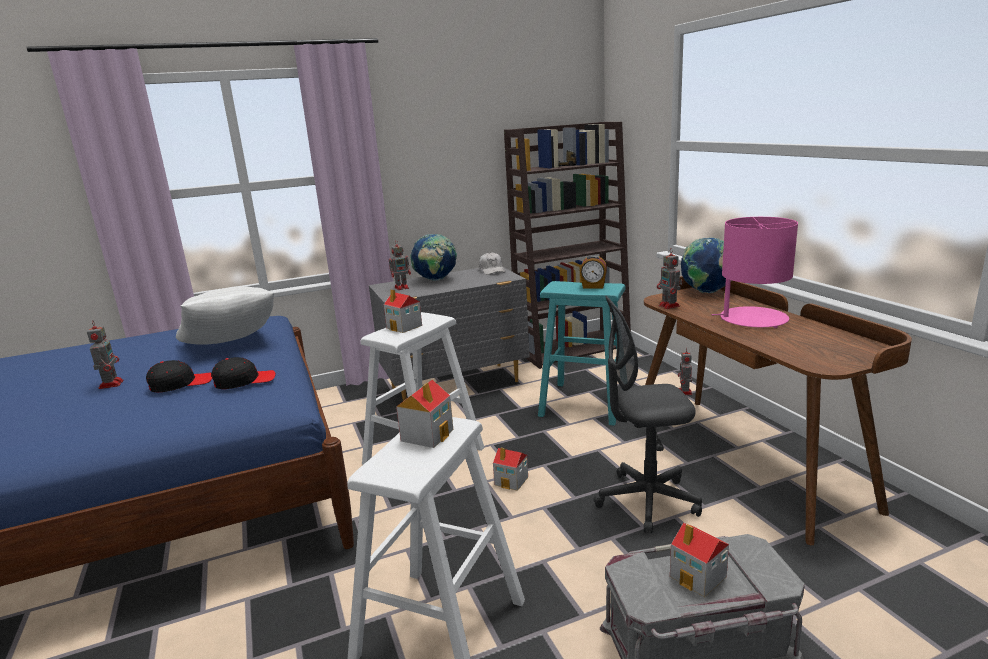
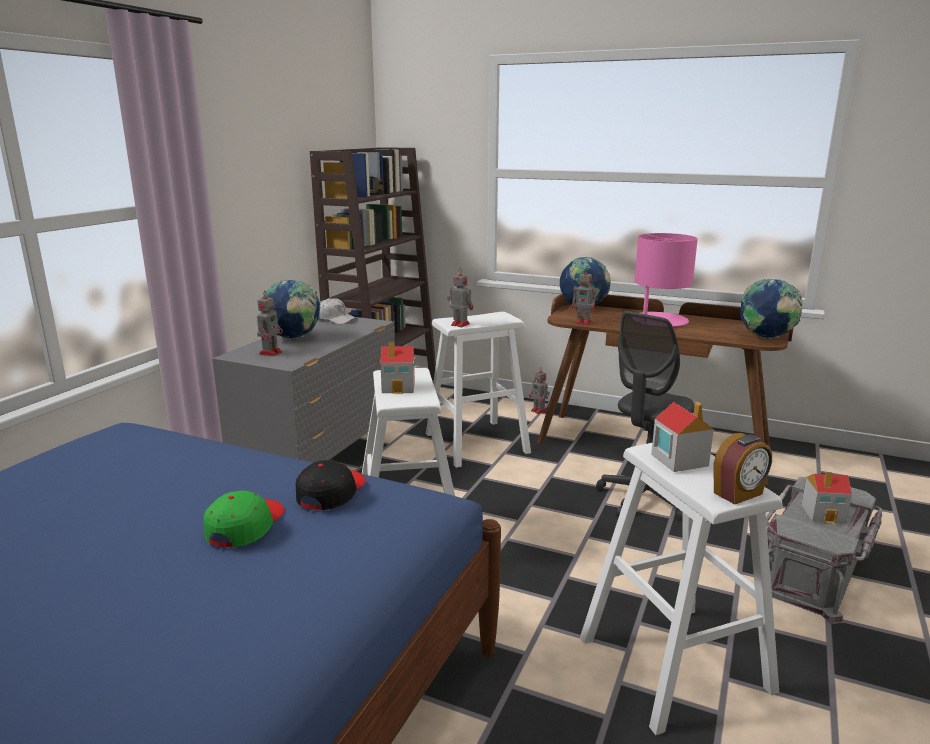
camera: 45 degrees left, 0 degrees up
toy robot [87,320,124,389] -> toy robot moved to [447,269,473,327]
black cap [146,360,212,392] -> green cap [203,491,285,547]
white pillow [176,286,274,345] -> none
toy house [493,448,528,491] -> none
turquoise stool [538,281,626,426] -> white stool [426,312,531,468]
alarm clock [580,255,607,289] -> alarm clock moved to [714,433,772,504]
none -> globe [740,279,803,339]

